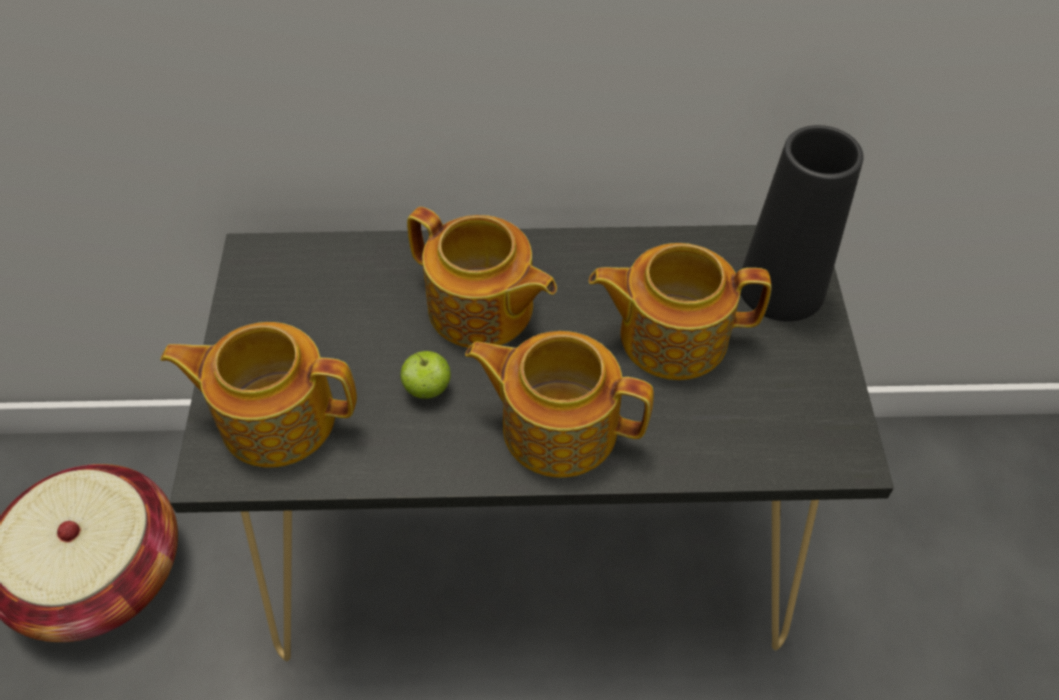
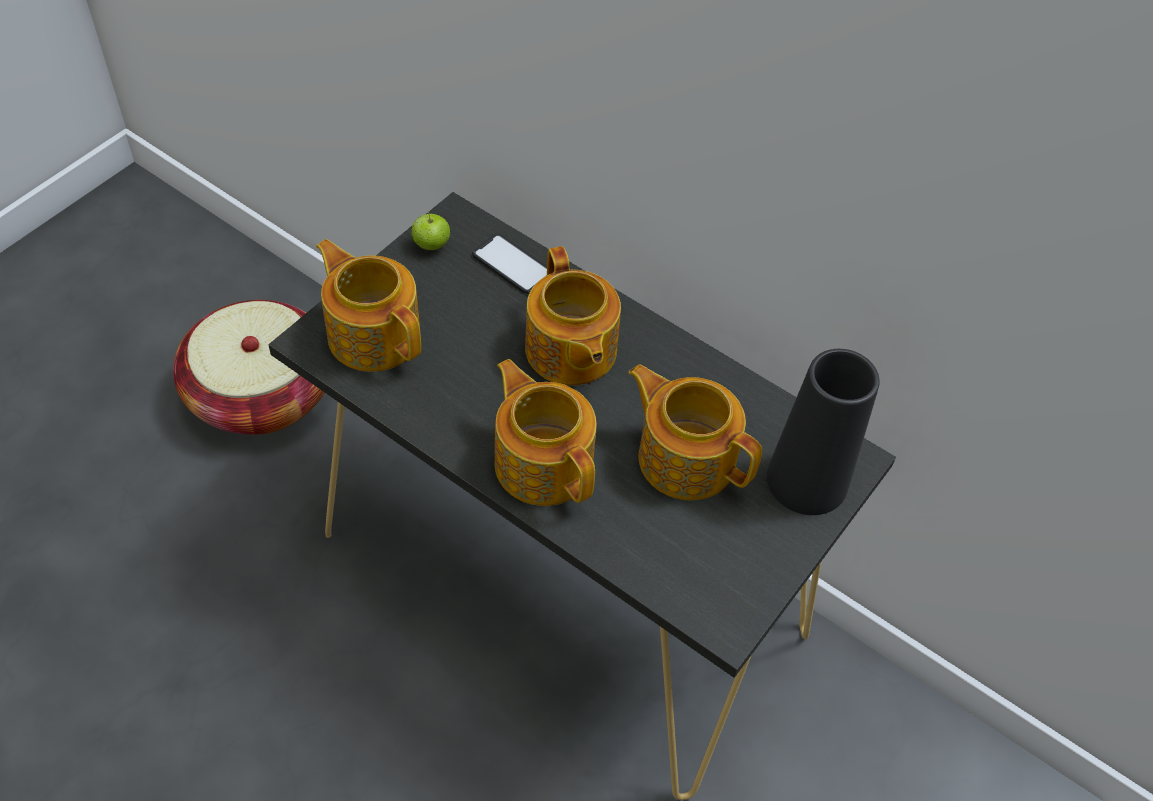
camera: 35 degrees right, 0 degrees up
apple [400,351,451,399] -> apple moved to [411,210,450,250]
none -> phone [472,233,547,294]

